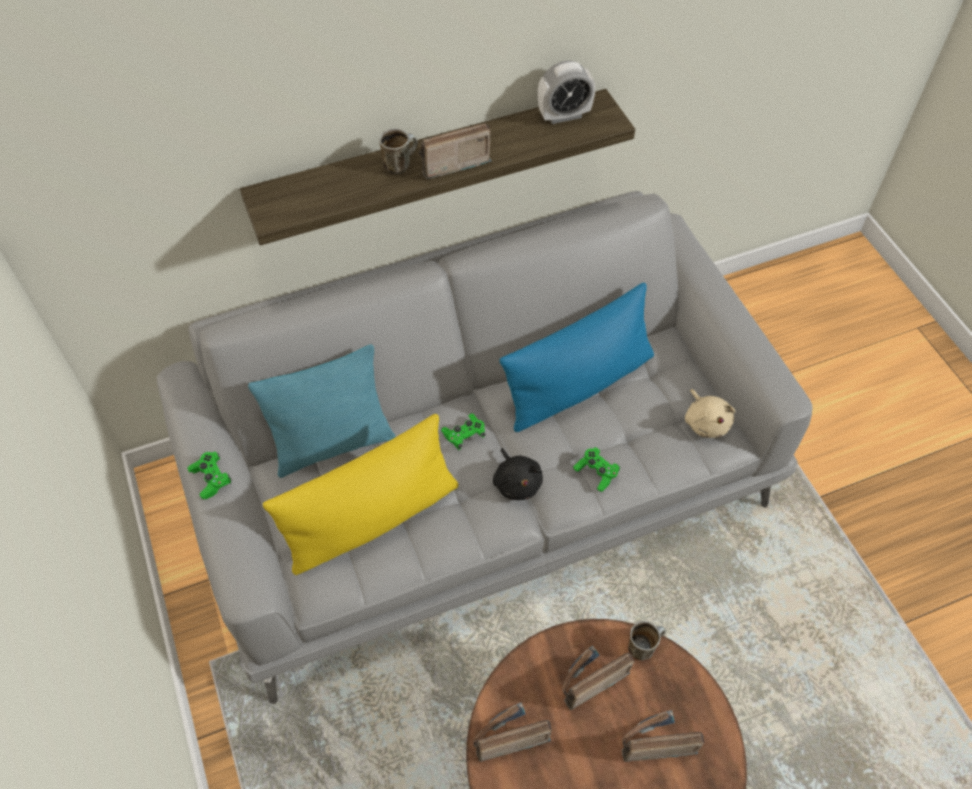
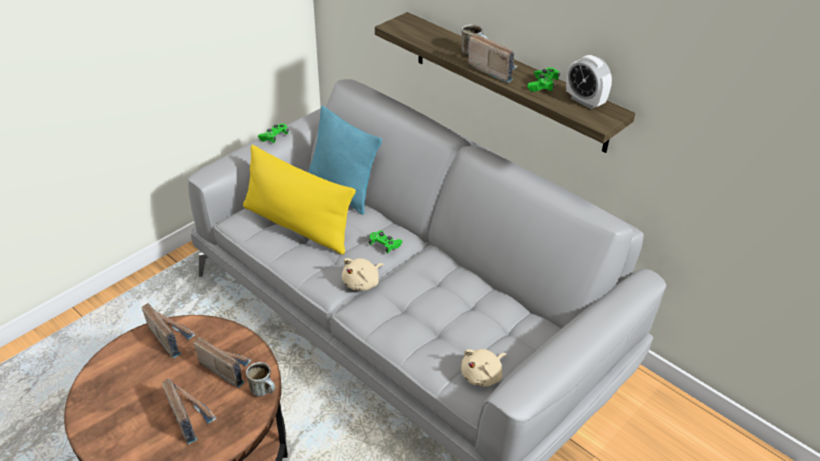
camera: 65 degrees right, 15 degrees down
black plush toy [493,448,543,500] -> beige plush toy [342,258,384,291]
blue pillow [499,283,654,432] -> none
green game controller [573,447,620,492] -> green game controller moved to [527,67,560,92]

